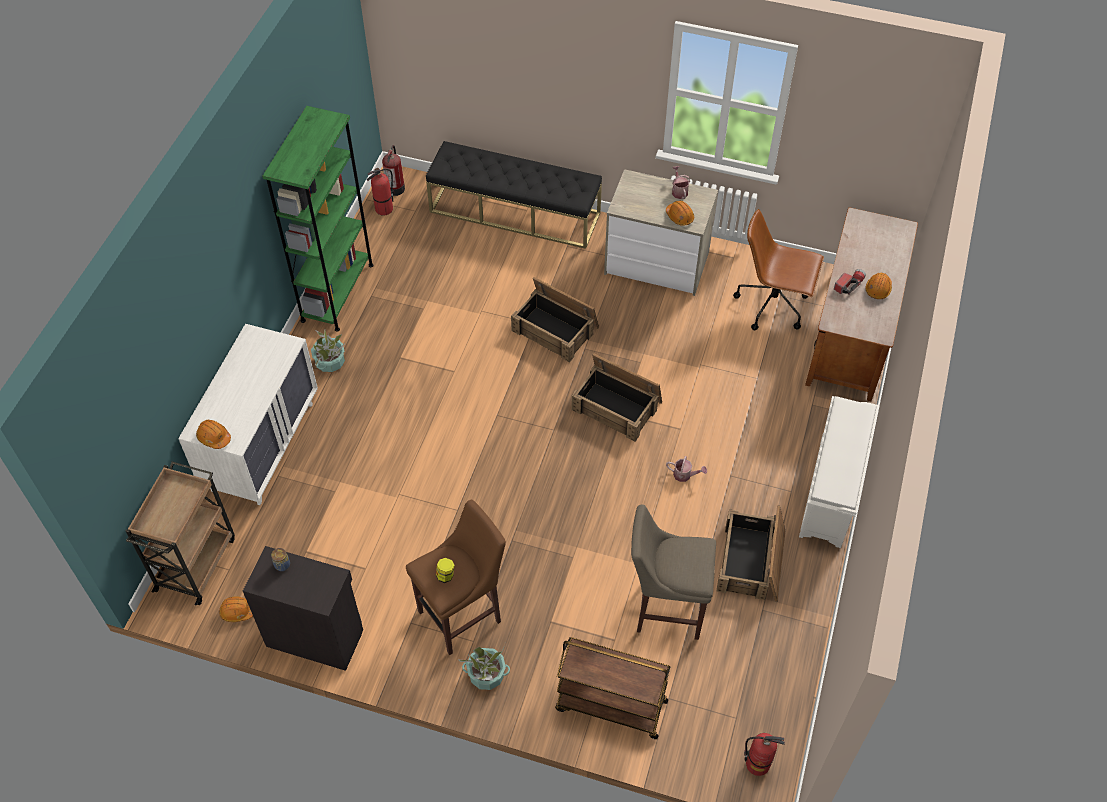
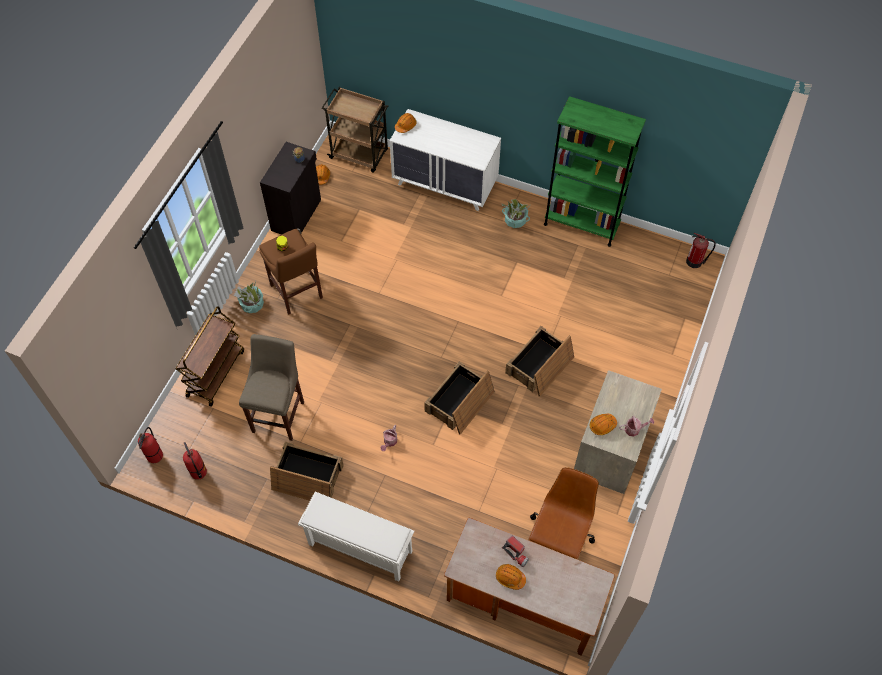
camera: 95 degrees right, 5 degrees up
fire extinguisher [367,168,394,216] -> fire extinguisher moved to [183,442,207,480]
black bench [426,141,602,249] -> none

